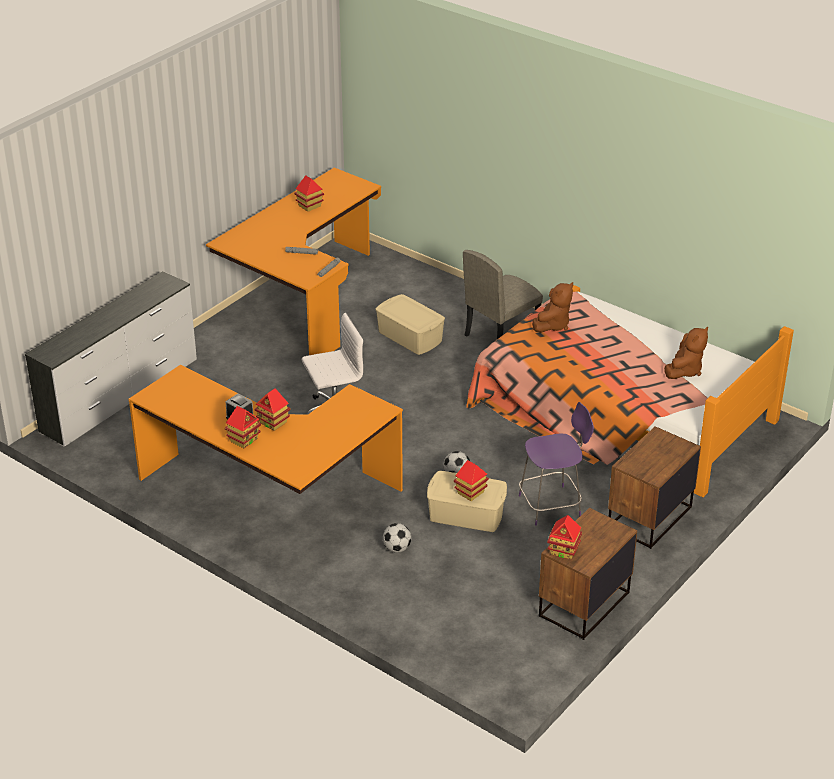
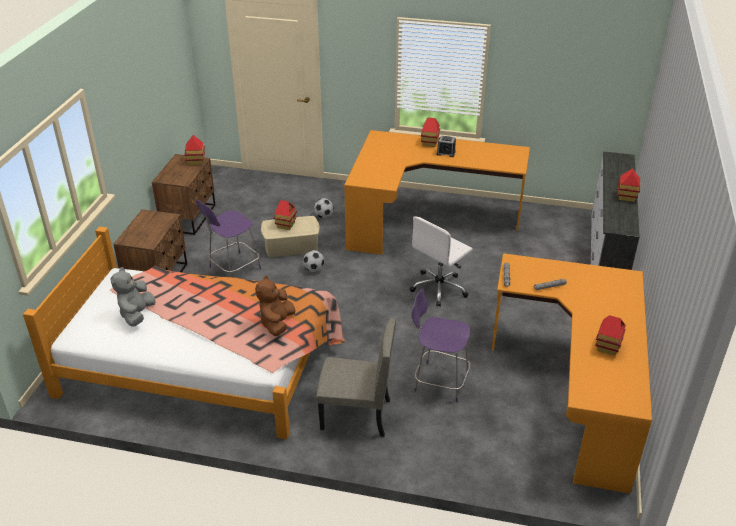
camera: 155 degrees right, 0 degrees up
toy house [255,388,291,431] -> toy house moved to [618,168,640,202]
beige storage box [375,294,445,355] -> purple chair [412,288,470,402]
beige chair [463,250,543,339] -> beige chair turned 75 degrees clockwise [316,318,396,437]
brown plush toy [664,327,708,379] -> grey plush toy [111,267,156,327]

